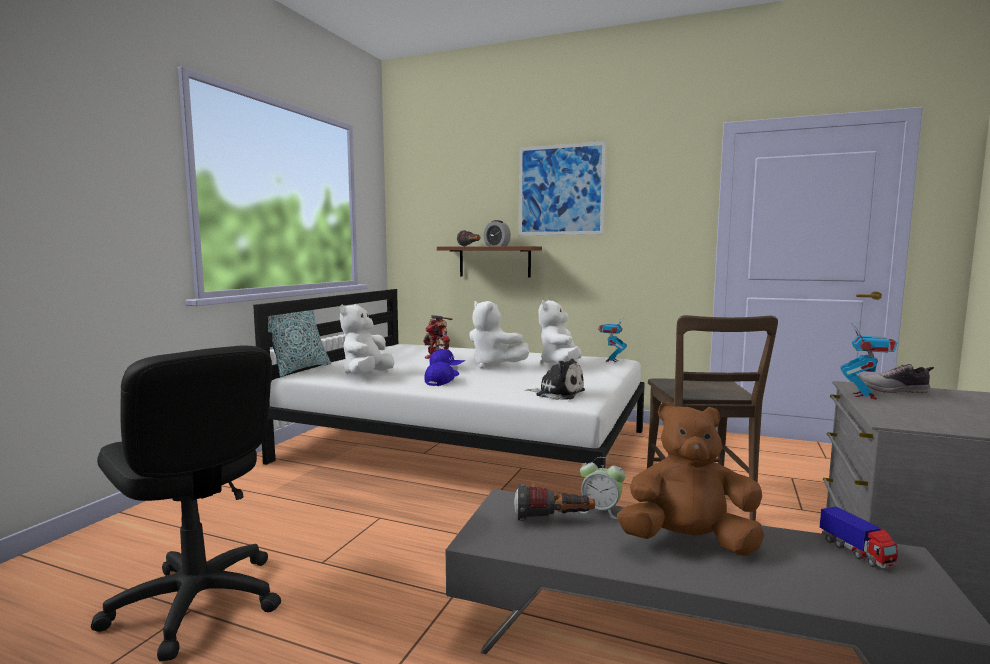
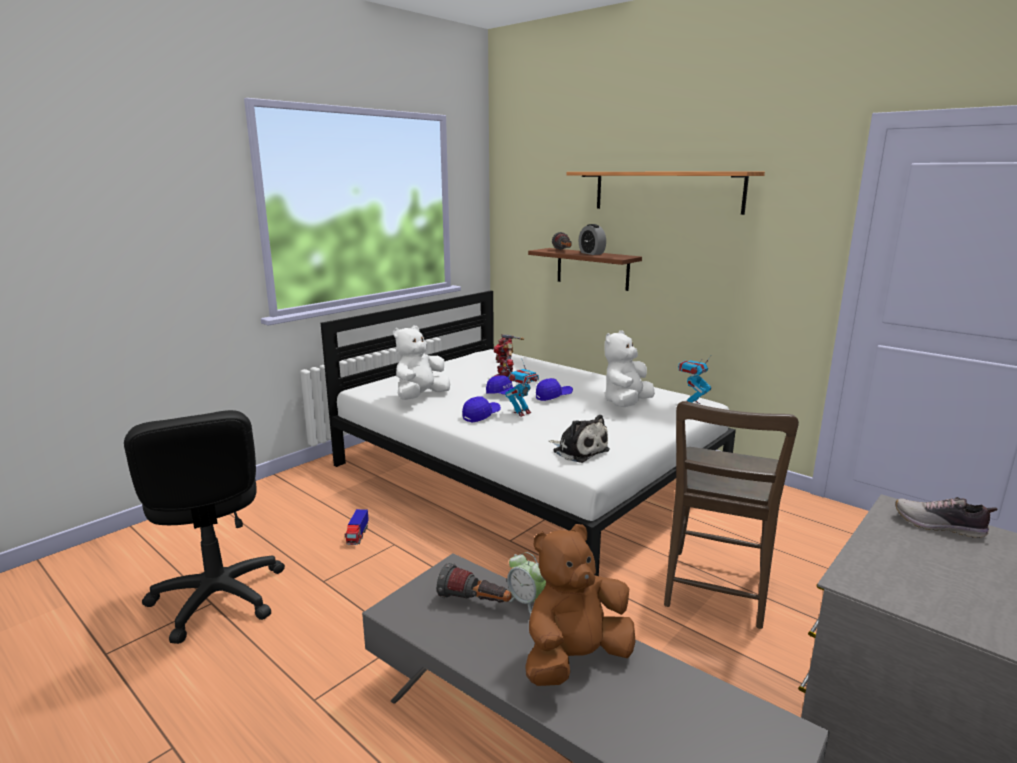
camera: 20 degrees right, 10 degrees up
pillow [268,310,331,377] -> none
white plush toy [469,301,529,368] -> blue cap [536,378,573,401]
picture [519,141,606,235] -> shelf [566,171,765,215]
brown plush toy [617,402,764,556] -> brown plush toy turned 60 degrees counterclockwise [525,524,636,686]
toy truck [820,506,898,568] -> toy truck moved to [345,509,369,545]
toy robot [840,323,898,399] -> toy robot moved to [505,360,539,417]

